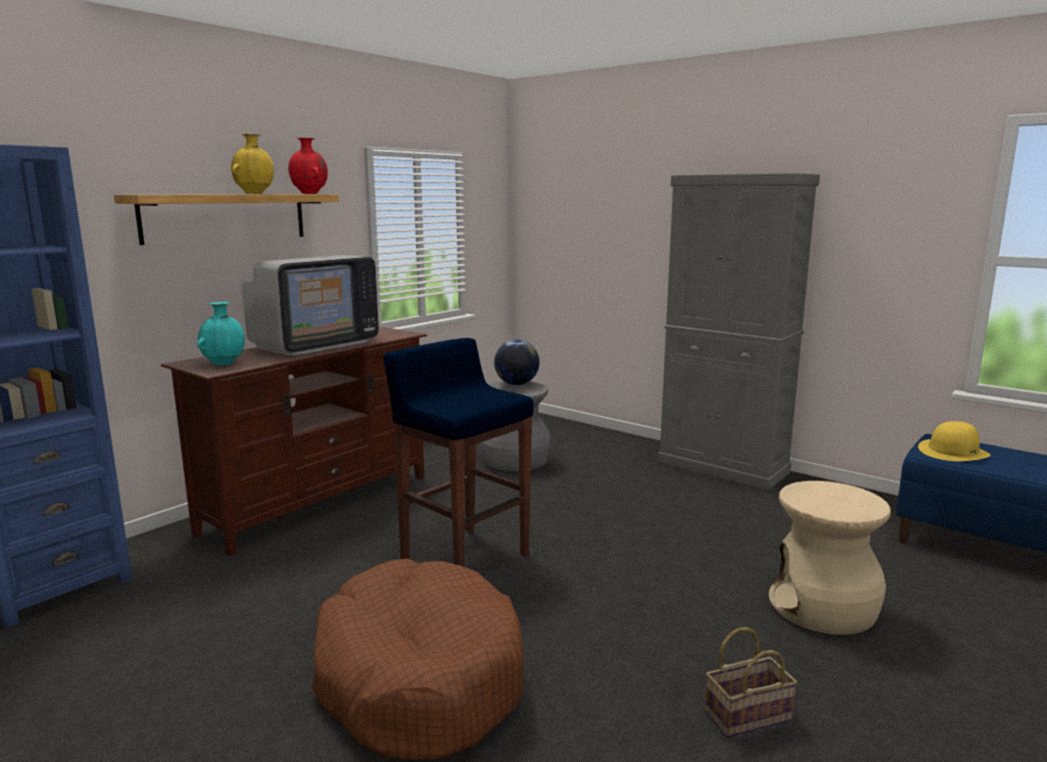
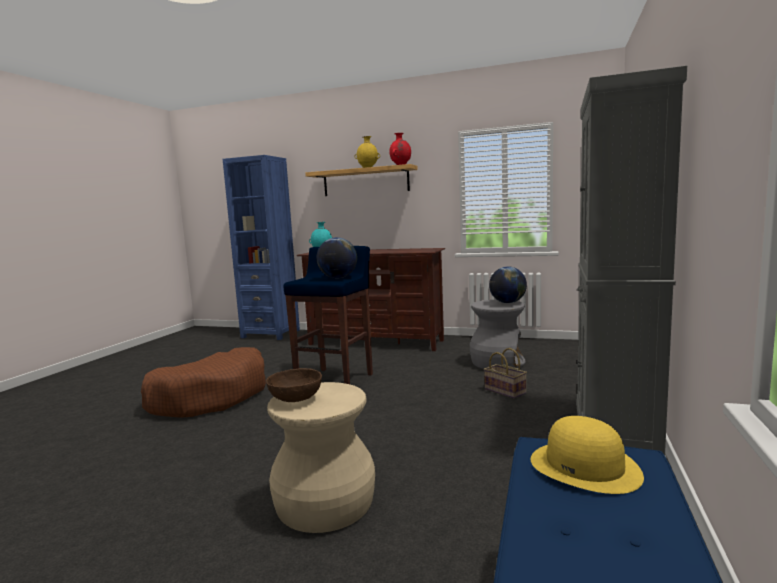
camera: 70 degrees right, 5 degrees down
television [242,255,379,356] -> none
basket [705,627,797,738] -> basket moved to [484,348,527,398]
none -> brown bowl [266,368,322,402]
none -> globe [317,237,357,278]

